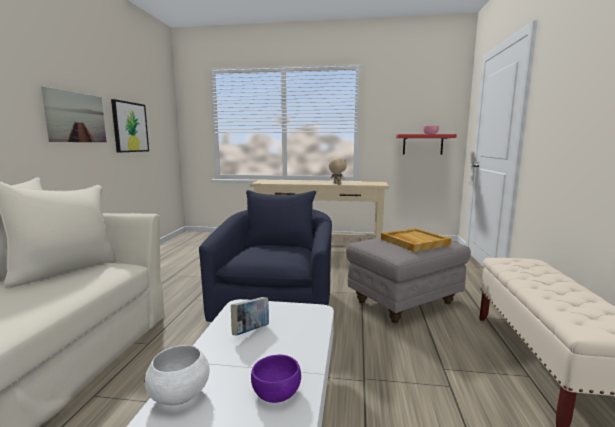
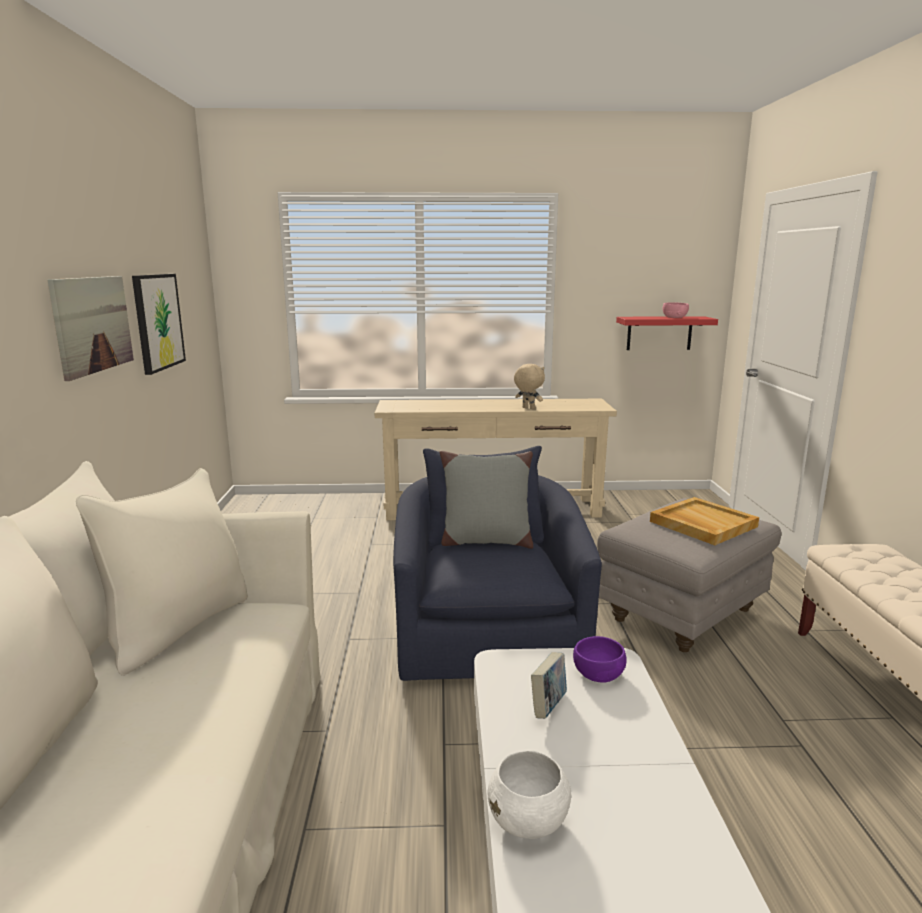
camera: 10 degrees left, 5 degrees up
purple bowl [251,355,301,403] -> purple bowl moved to [573,636,627,683]
none -> grey pillow [440,451,533,549]

